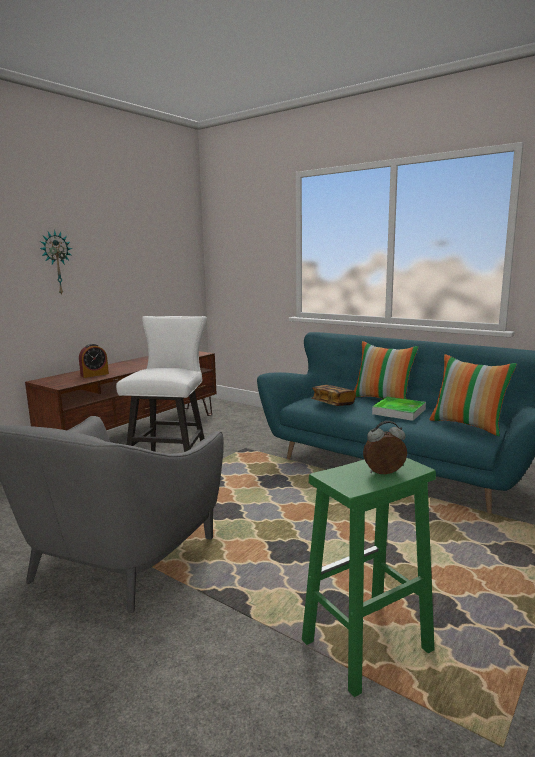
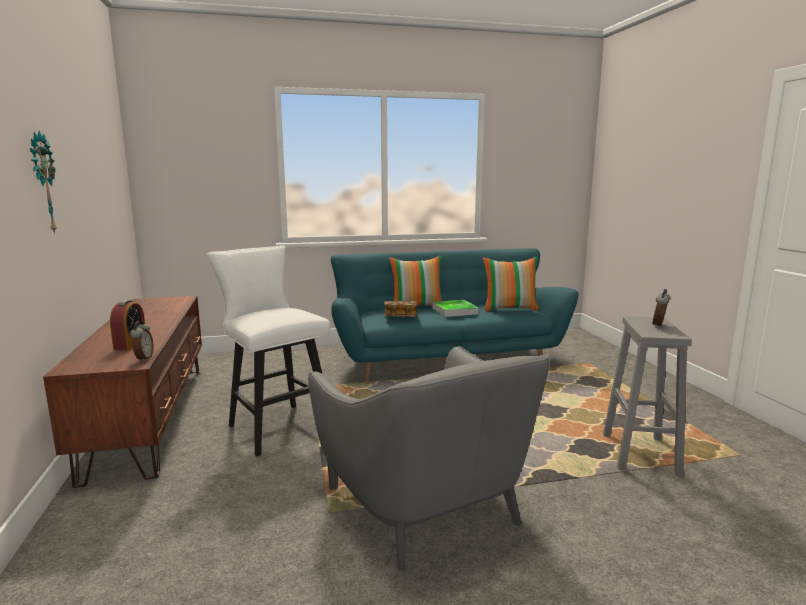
camera: 50 degrees left, 0 degrees up
green stool [302,457,436,697] -> grey stool [603,316,692,476]
none -> alarm clock [130,321,154,362]

